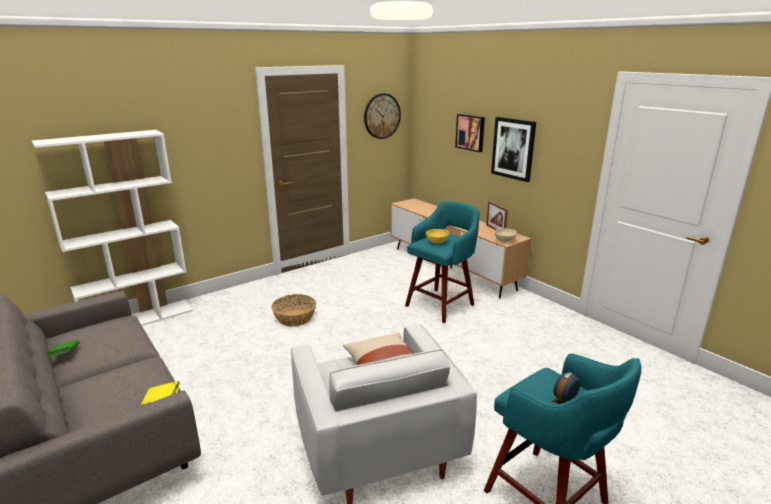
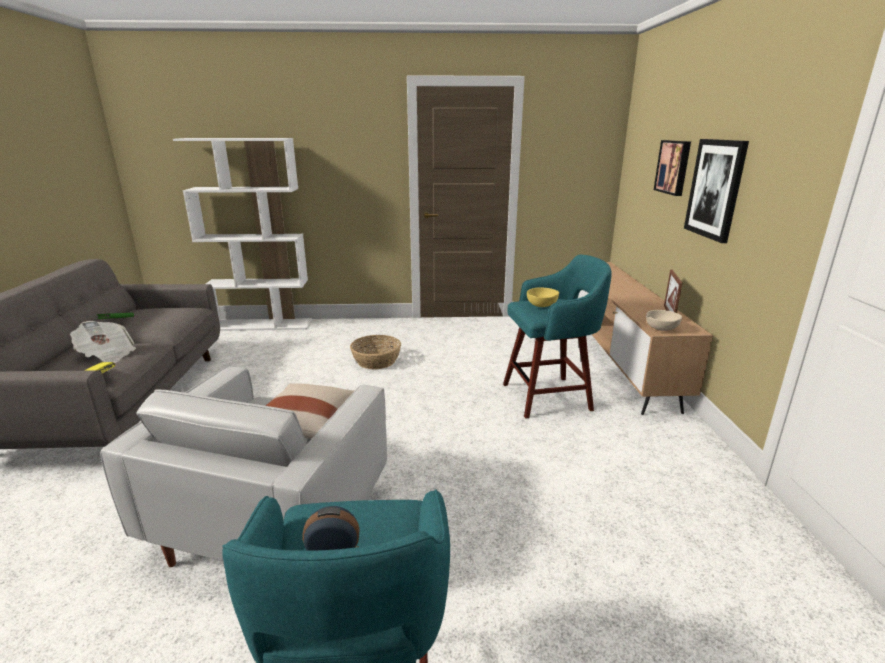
camera: 35 degrees right, 0 degrees up
wall clock [364,93,401,139] -> none
none -> newspaper [70,321,136,363]

